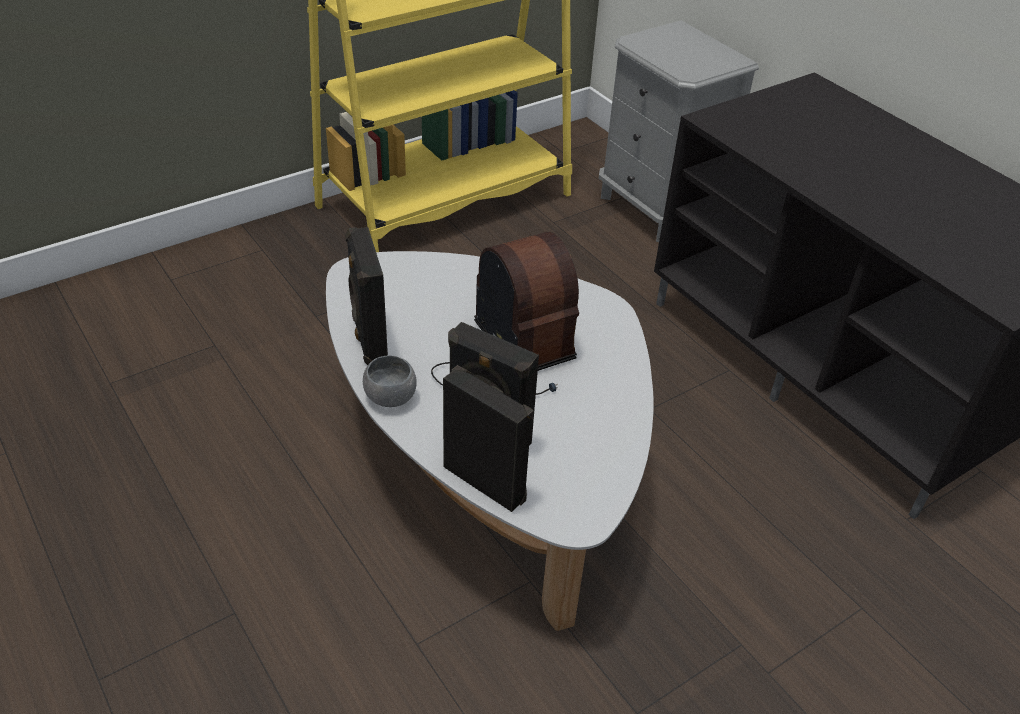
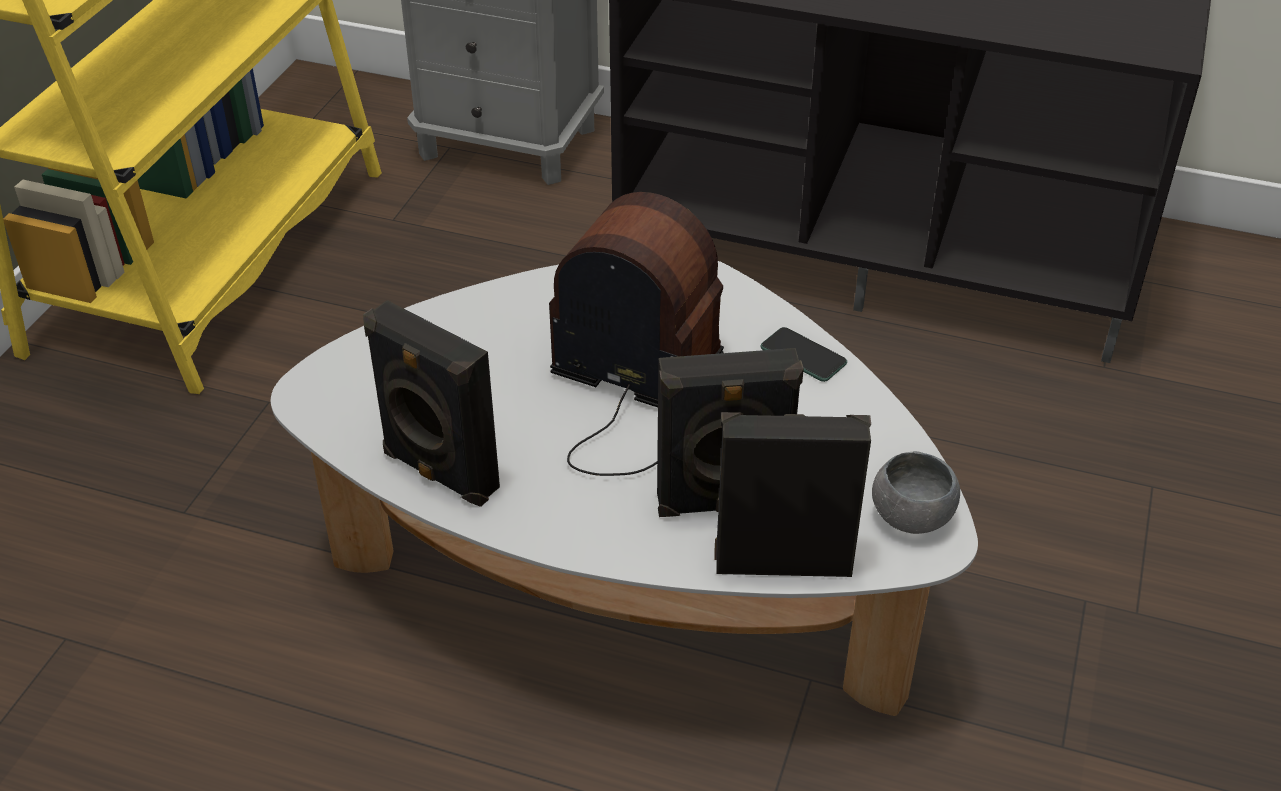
camera: 35 degrees left, 0 degrees up
grey bowl [363,355,417,407] -> grey bowl moved to [872,451,960,534]
none -> phone [761,327,847,382]

